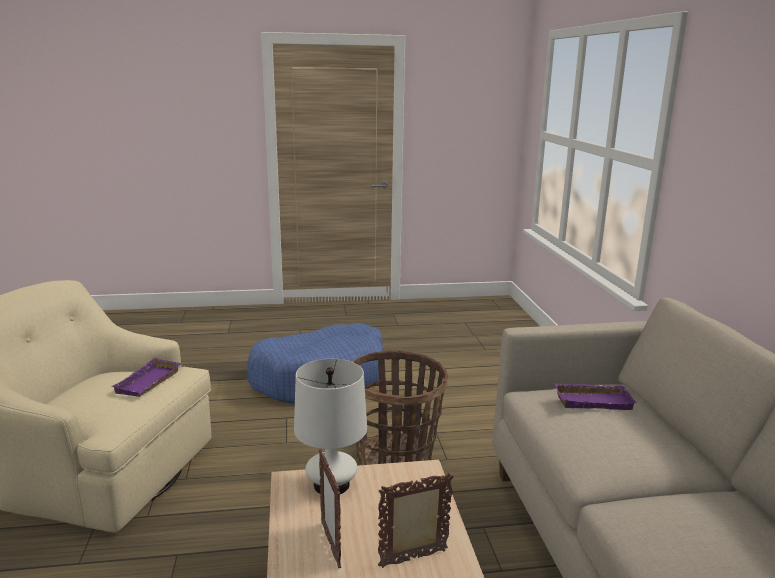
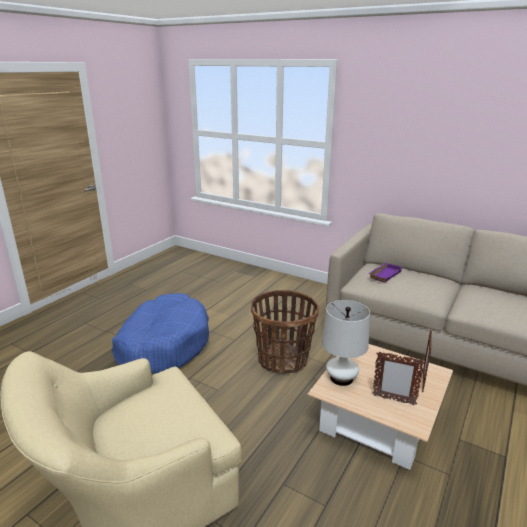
camera: 50 degrees left, 5 degrees up
purple tray [111,358,182,397] -> none

